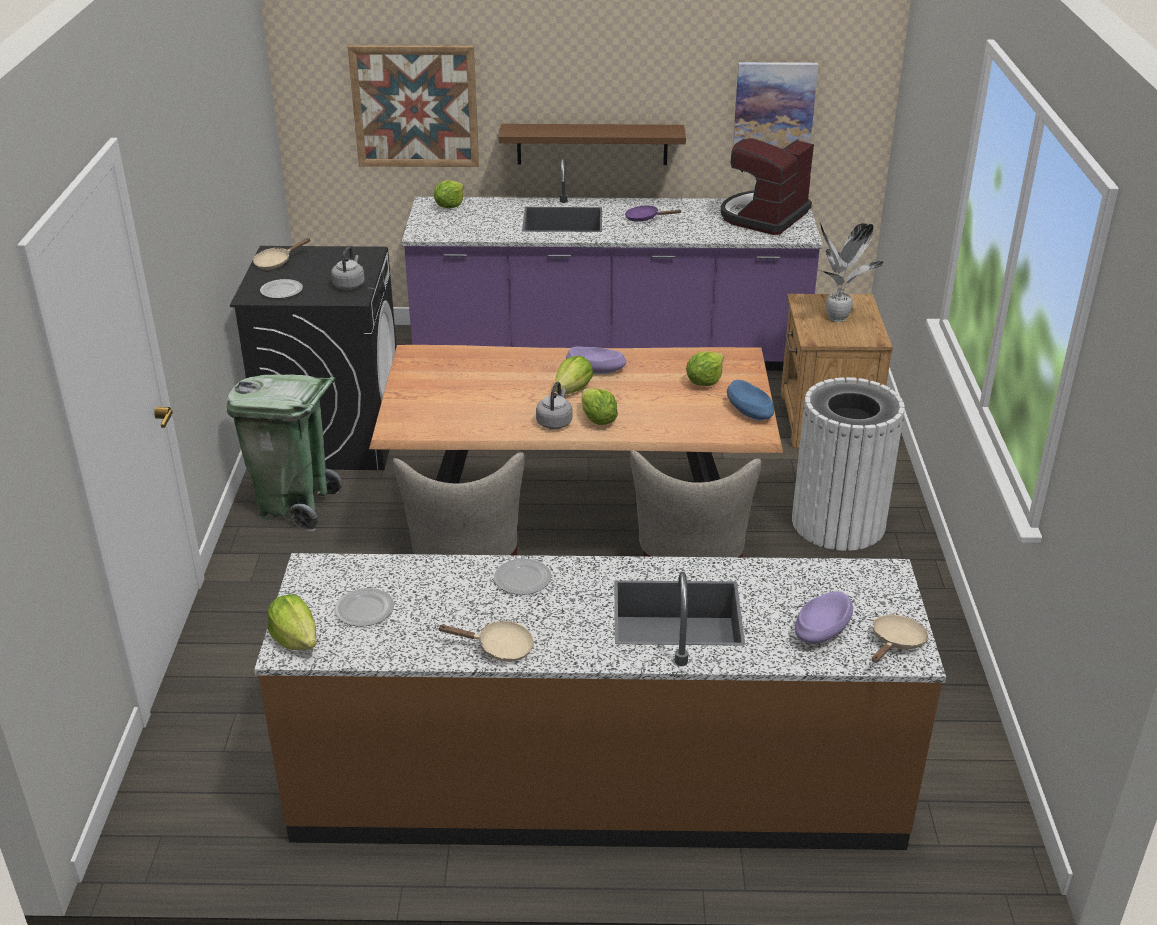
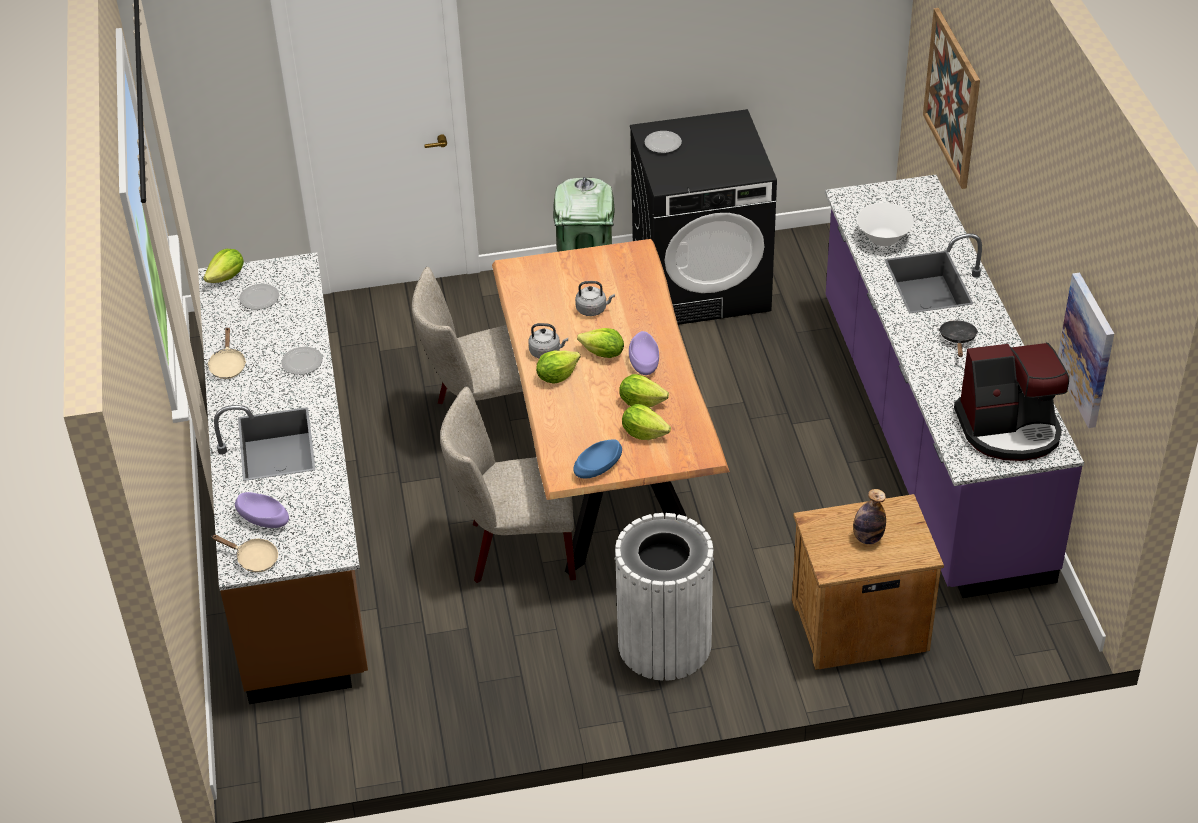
camera: 80 degrees right, 10 degrees up
beige frying pan [253,238,310,270] -> none
grey kettle [331,247,365,290] -> grey kettle moved to [575,281,615,316]
lettuce [434,180,464,208] -> lettuce moved to [619,374,669,408]
brown shelf [499,124,686,165] -> none
purple frying pan [625,205,682,222] -> black frying pan [939,320,978,357]
coffee machine [721,138,814,235] -> coffee machine turned 150 degrees clockwise [954,343,1069,461]
potted plant [820,223,884,322] -> bottle [853,489,886,544]
none -> white bowl [857,203,914,246]

